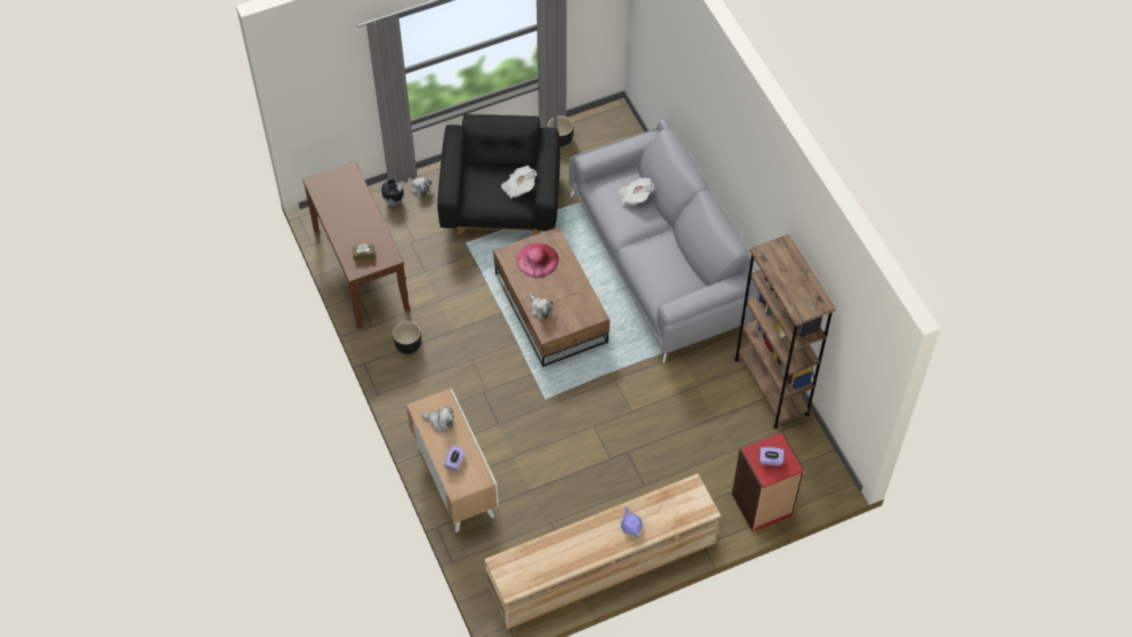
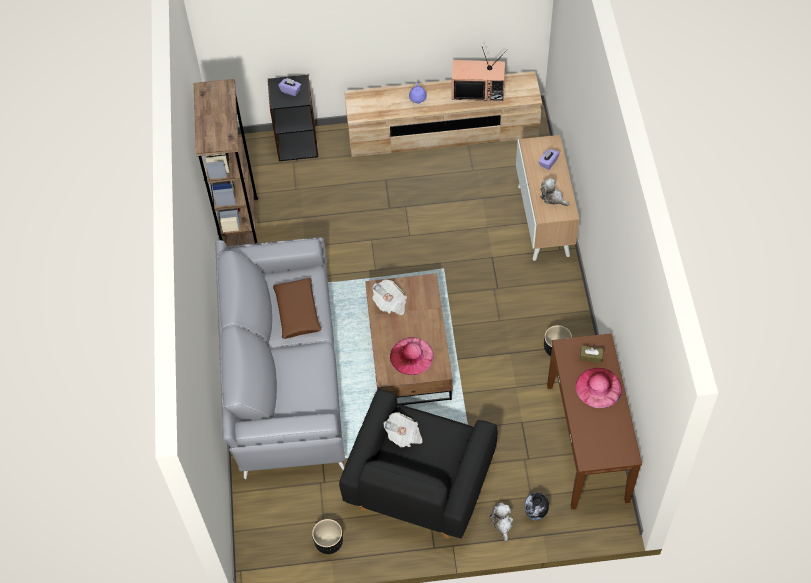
camera: 160 degrees left, 0 degrees up
plush toy [530,293,553,320] -> none
newspaper [619,178,654,204] -> newspaper moved to [373,280,407,315]
red bookcase [732,432,805,532] -> black bookcase [268,74,318,161]
none -> brown pillow [273,278,322,339]
none -> television [452,47,508,101]
none -> pink hat [576,368,622,408]

